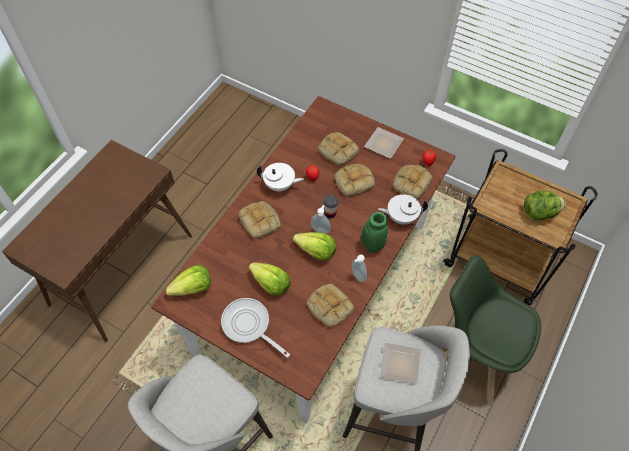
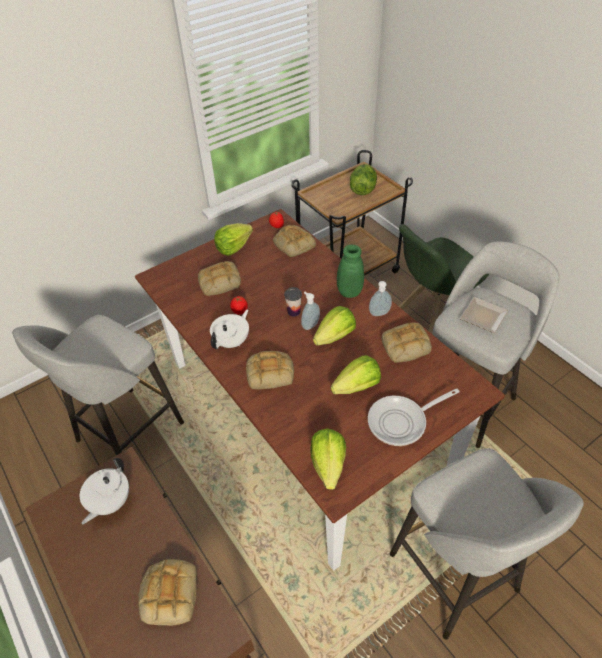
camera: 65 degrees left, 10 degrees down
bread [335,164,375,197] -> bread moved to [138,559,197,626]
plate [364,127,404,159] -> lettuce [214,223,253,256]
white teapot [378,194,428,225] -> white teapot moved to [80,458,129,524]
none -> grey stool [12,315,184,455]

